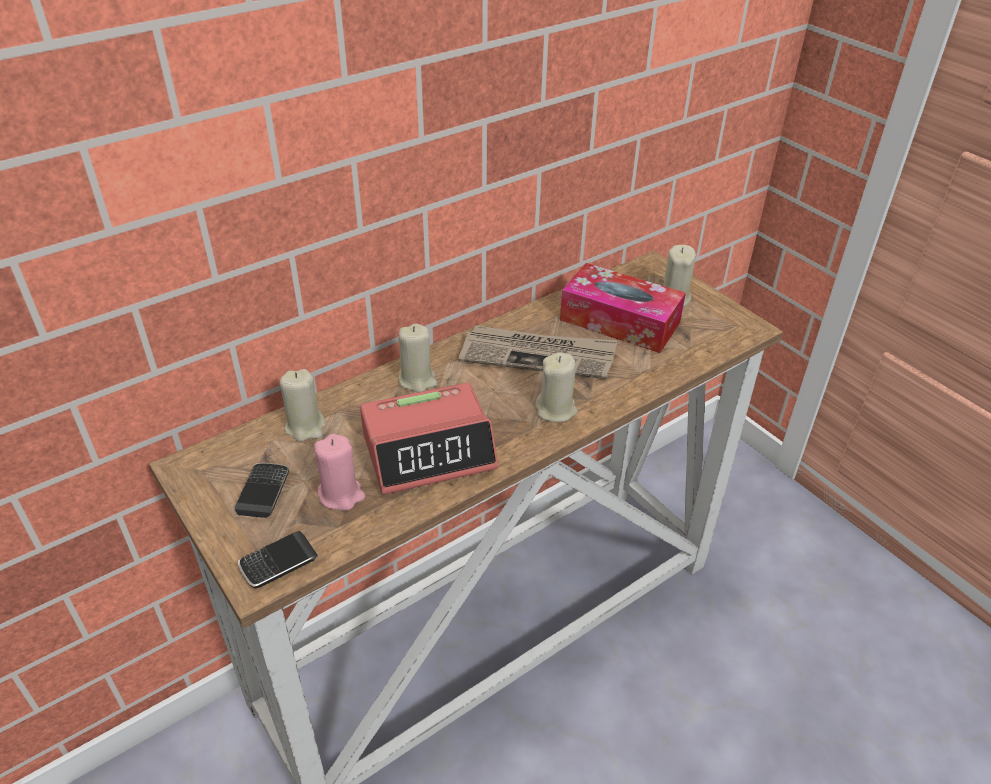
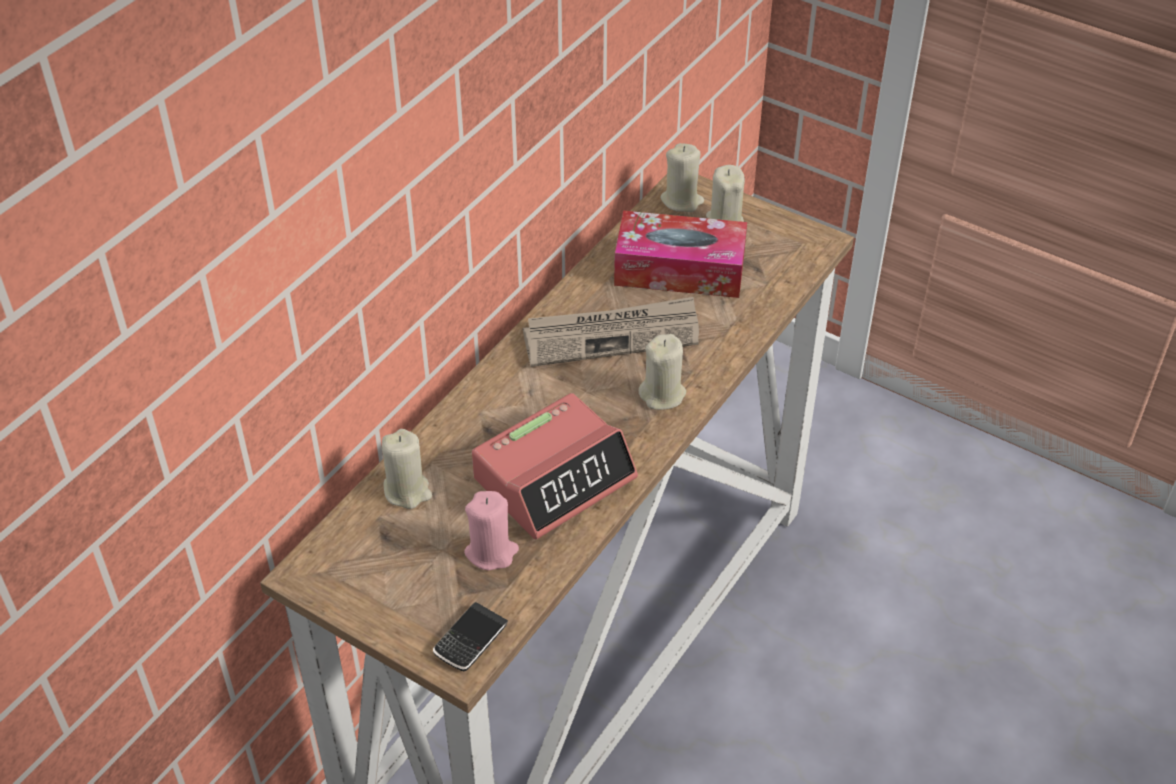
camera: 20 degrees left, 5 degrees up
phone [235,463,289,518] -> none
beige candle [398,323,437,392] -> beige candle moved to [660,143,704,212]

